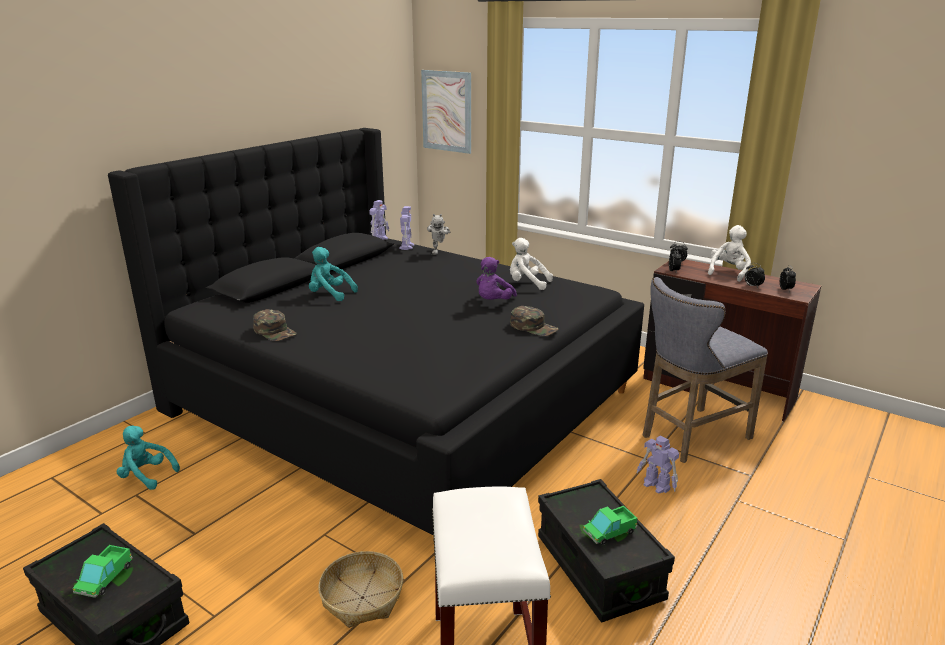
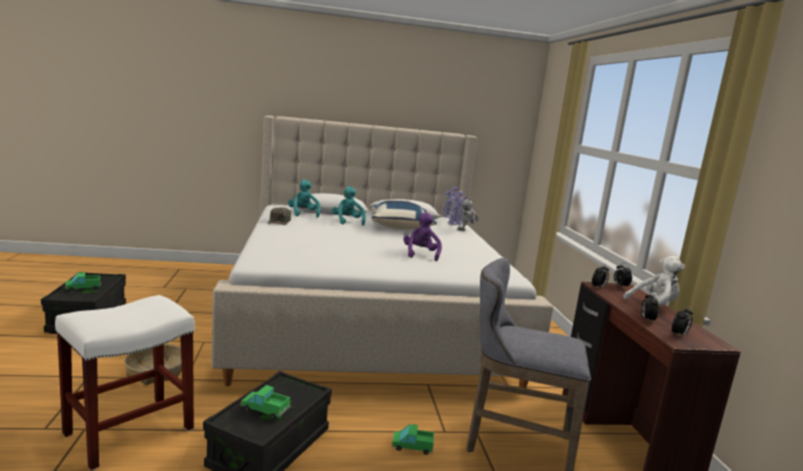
camera: 45 degrees right, 10 degrees down
black bed [108,128,644,535] -> beige bed [211,116,553,388]
turquoise plush toy [117,425,180,490] -> turquoise plush toy moved to [288,179,321,218]
picture [421,70,471,154] -> none
purple plush toy [476,257,517,300] -> purple plush toy turned 105 degrees clockwise [403,212,442,261]
white plush toy [510,238,553,290] -> none
green cap [510,306,559,336] -> none
toy robot [636,436,679,494] -> toy truck [392,424,434,455]
none -> blue pillow [371,201,437,230]

